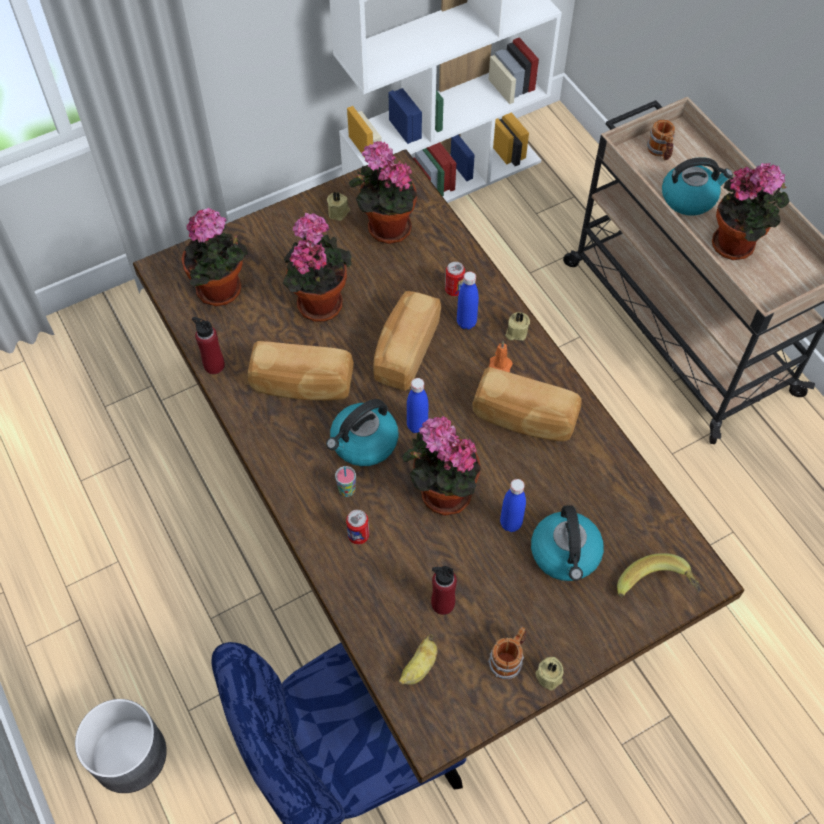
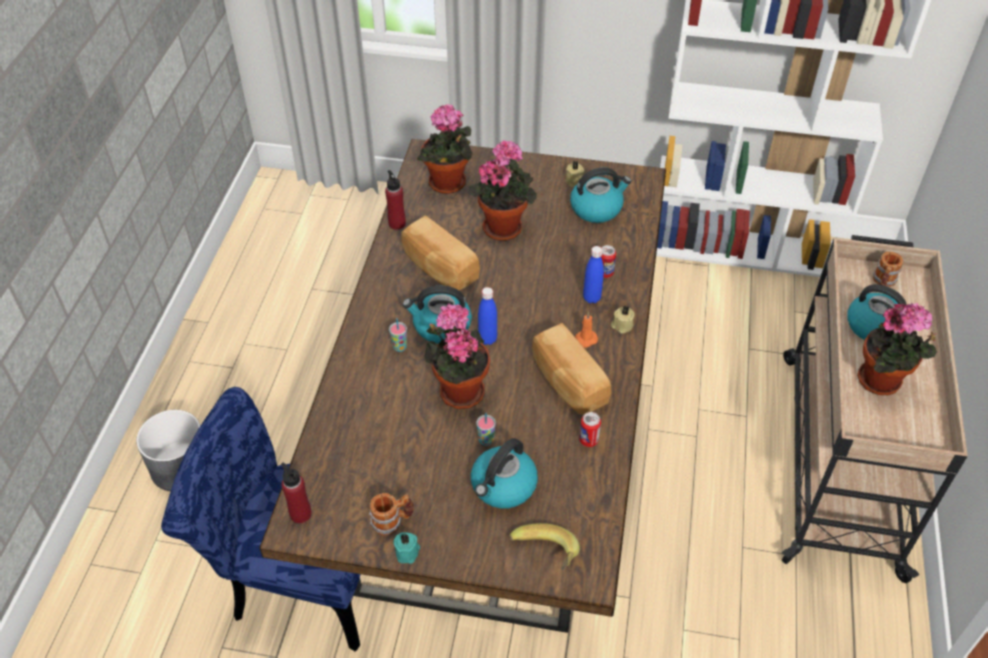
camera: 40 degrees right, 10 degrees down
can [346,510,369,544] -> can moved to [579,412,601,447]
potted plant [349,141,417,244] -> kettle [570,168,631,223]
bread [373,291,441,391] -> none
banana [399,634,438,685] -> none
red bottle [431,566,457,615] -> red bottle moved to [281,463,312,524]
blue bottle [500,479,526,532] -> cup [477,413,496,446]
beige candle [536,656,563,690] -> turquoise candle [394,532,420,564]

